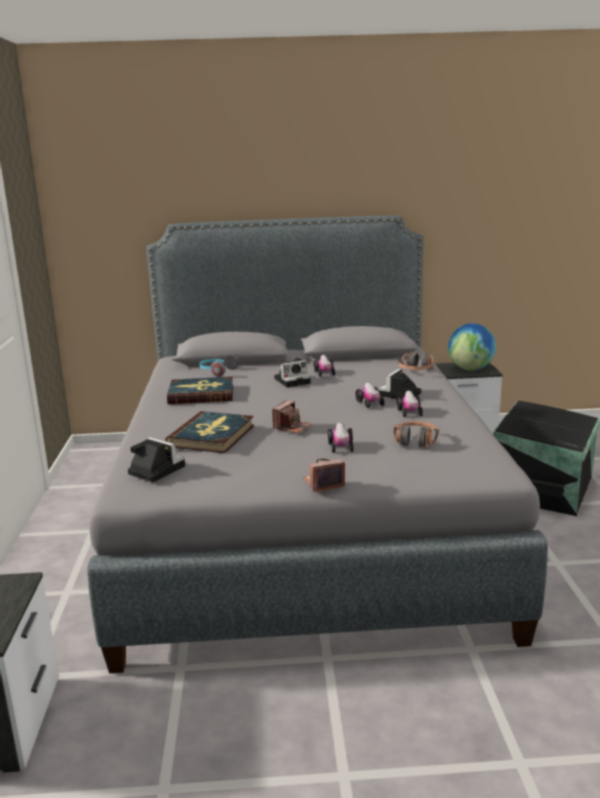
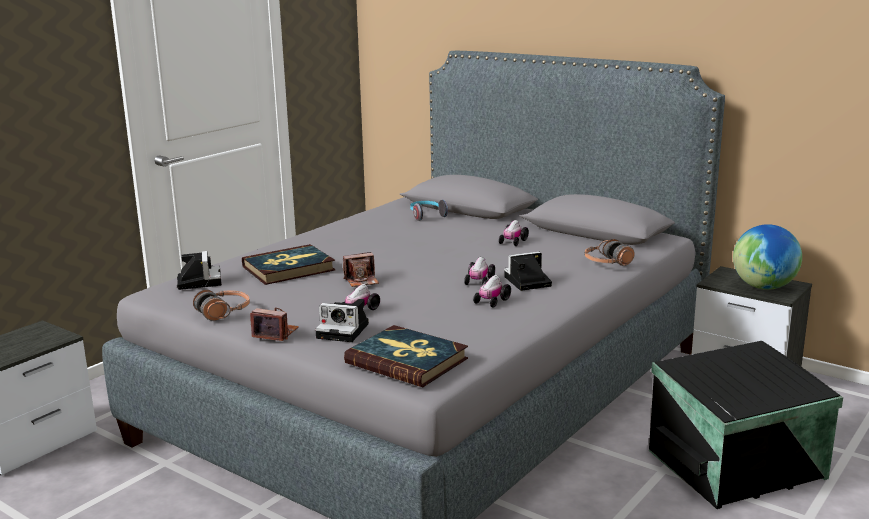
camera: 40 degrees right, 0 degrees up
book [167,377,233,404] -> book moved to [344,325,468,387]
camera [274,358,311,387] -> camera moved to [315,299,369,342]
headphones [393,421,439,448] -> headphones moved to [193,290,250,321]

